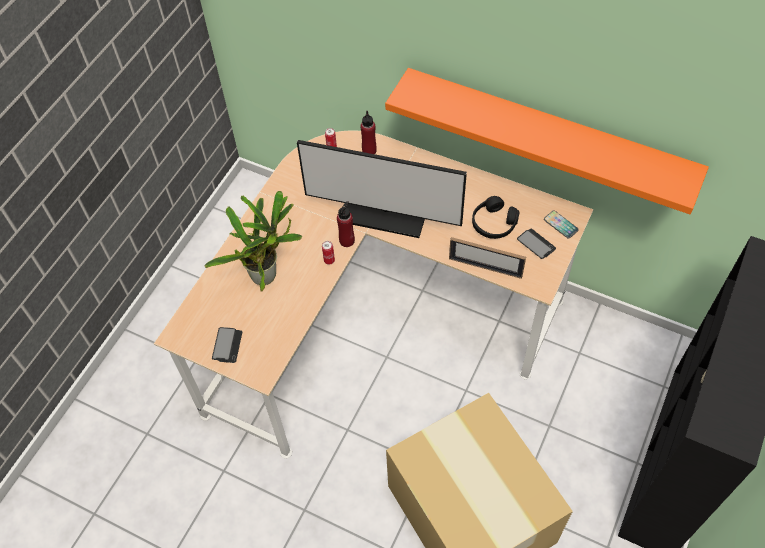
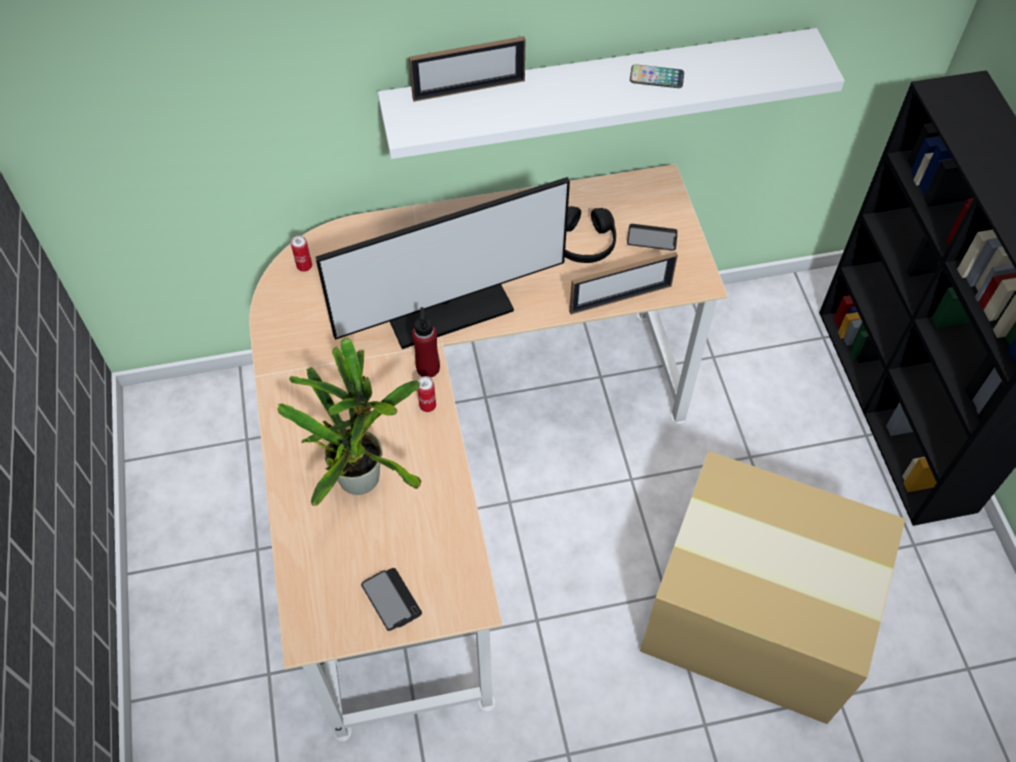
camera: 40 degrees left, 0 degrees up
red bottle [361,111,377,154] -> none
orange shelf [385,68,709,214] -> white shelf [378,28,845,159]
phone [544,211,579,238] -> phone moved to [630,64,684,88]
none -> picture frame [409,36,525,102]

